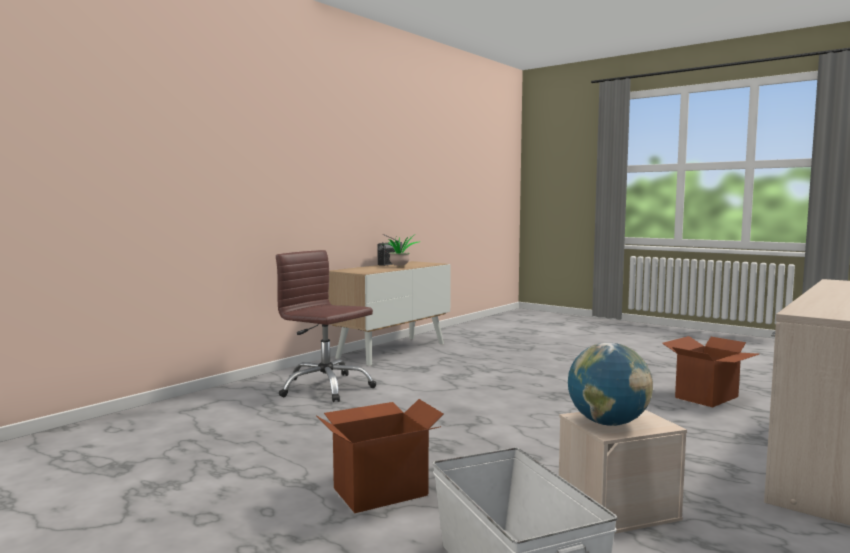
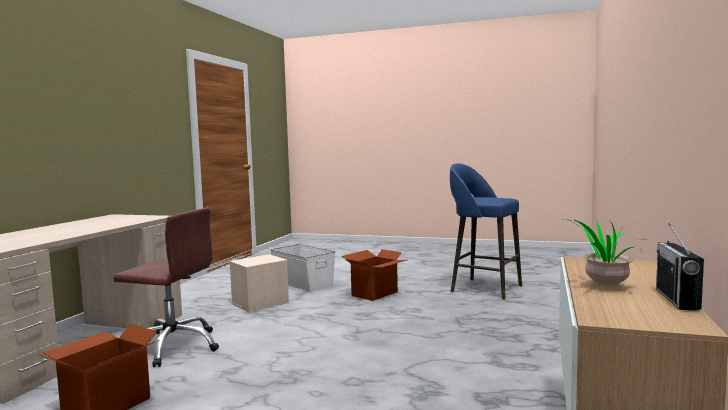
camera: 160 degrees right, 0 degrees up
brown office chair [276,250,376,402] -> brown office chair moved to [113,208,219,367]
globe [568,343,653,426] -> none
none -> blue stool [450,163,522,300]

